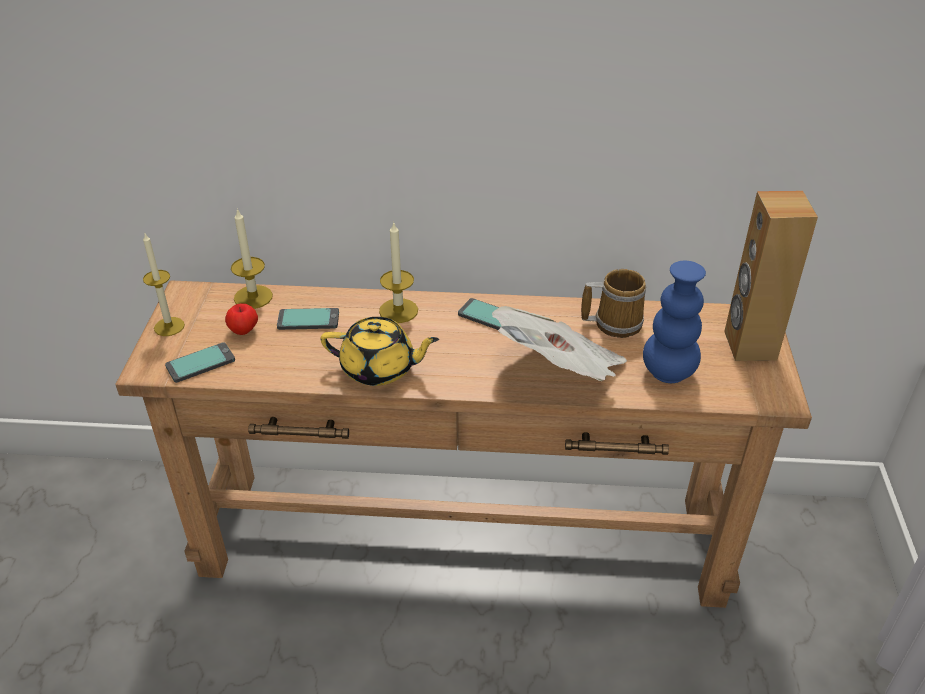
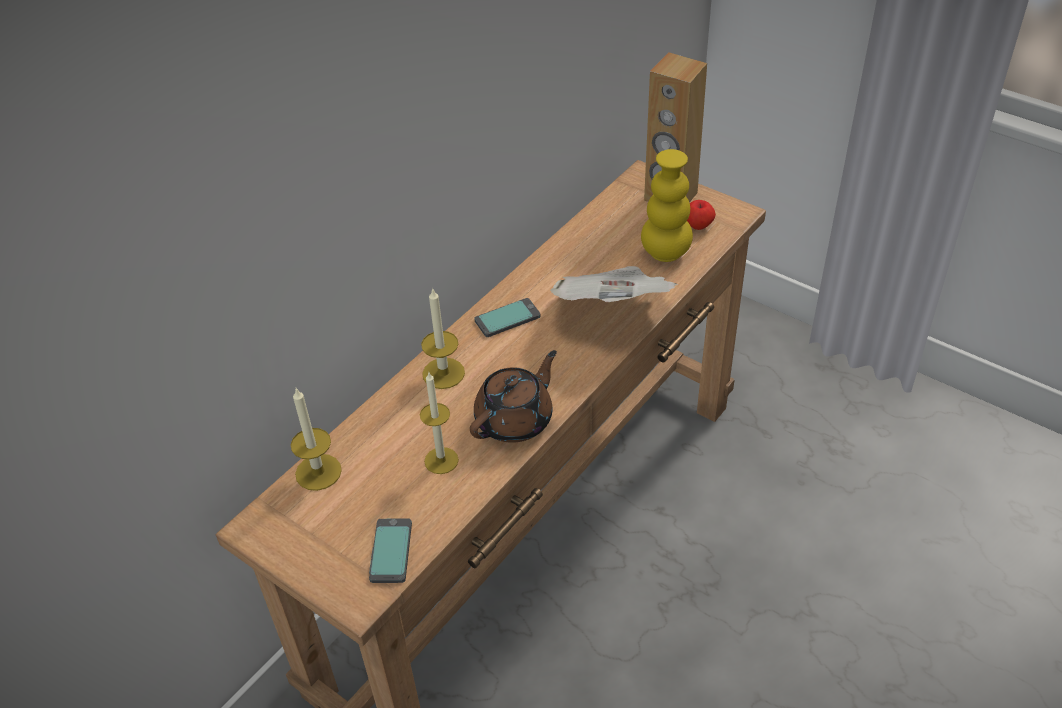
camera: 55 degrees left, 5 degrees up
candle [143,232,185,336] -> candle moved to [420,373,459,474]
apple [225,304,258,335] -> apple moved to [687,200,716,230]
phone [277,308,339,330] -> none
yellow teapot [321,317,439,386] -> brown teapot [470,350,557,443]
mug [581,269,646,338] -> none
blue vase [643,261,706,383] -> yellow vase [641,149,693,262]

